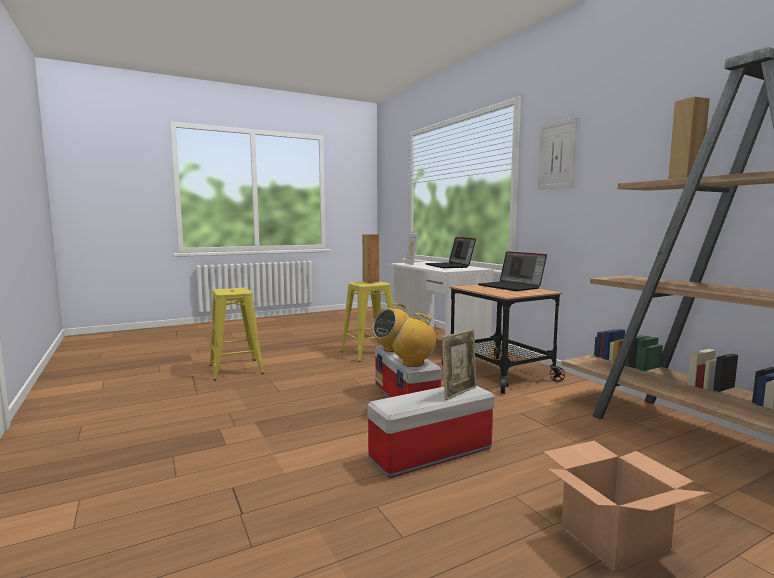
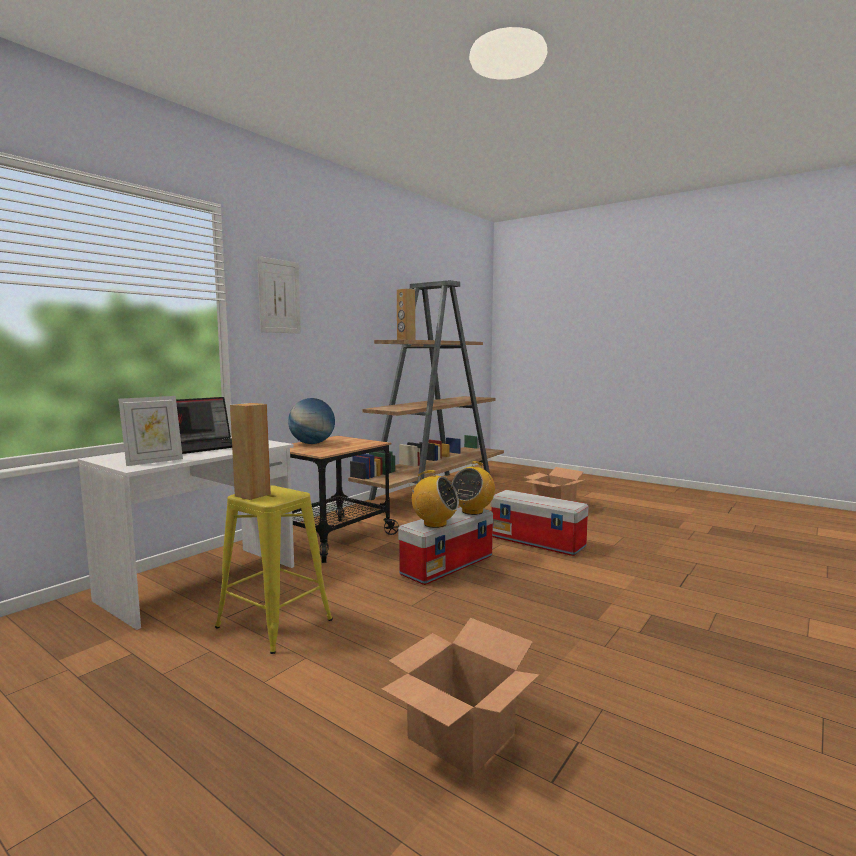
camera: 115 degrees left, 0 degrees up
yellow stool [209,288,264,380] -> cardboard box [381,618,539,777]
radio [392,313,437,367] -> radio turned 45 degrees clockwise [452,461,495,515]
picture frame [442,329,476,400] -> none
laptop [478,251,547,291] -> globe [288,398,335,444]

